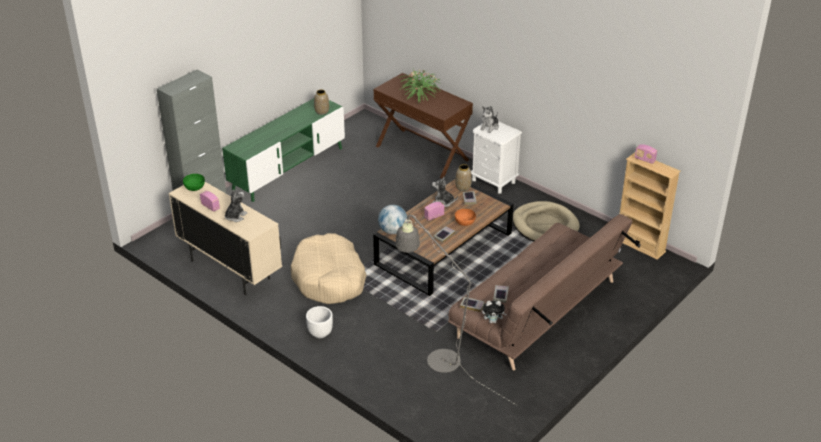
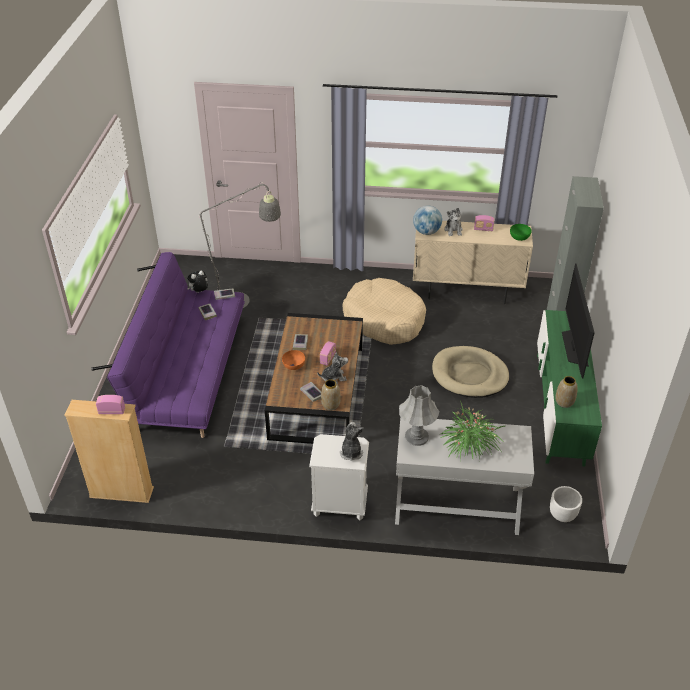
camera: 145 degrees right, 5 degrees up
white planter [306,306,333,338] -> white planter moved to [550,486,582,522]
brown console table [374,73,473,179] -> white console table [395,417,534,535]
globe [378,205,407,234] -> globe moved to [413,206,442,235]
brown sofa [448,214,641,370] -> purple sofa [91,252,245,438]
beige dog bed [513,201,580,241] -> beige dog bed moved to [432,346,509,398]
none -> grey table lamp [399,385,439,446]
none -> television [562,263,595,378]

